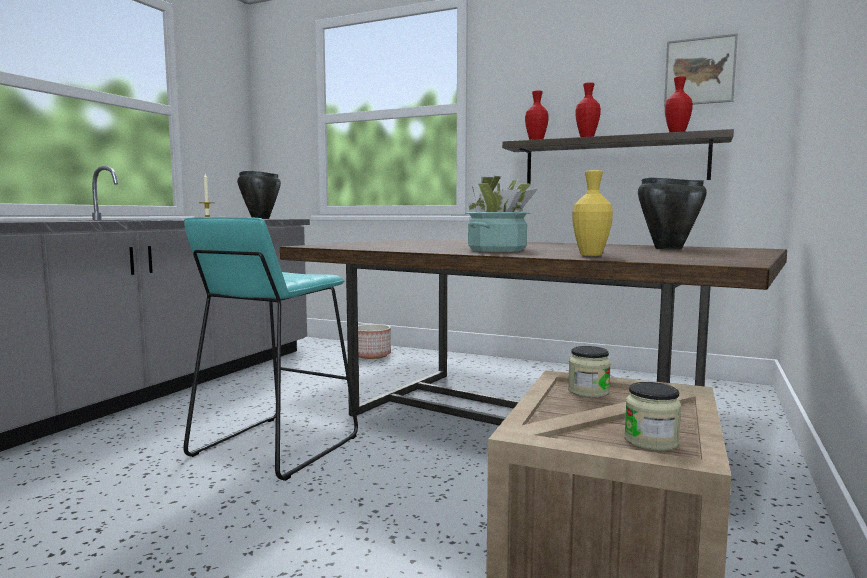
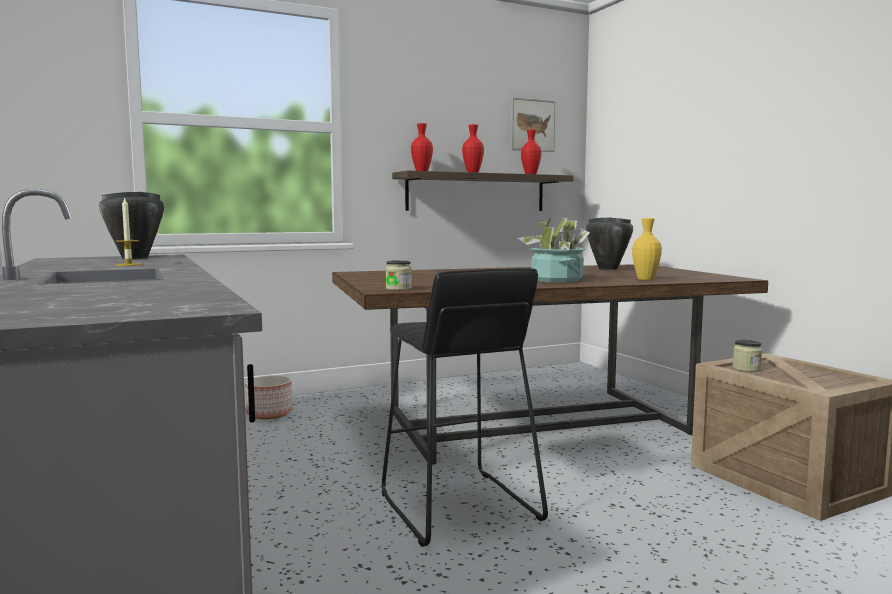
camera: 50 degrees left, 0 degrees up
turquoise stool [183,217,358,481] -> black stool [382,268,548,547]
jar [624,382,681,451] -> jar moved to [385,260,412,290]

